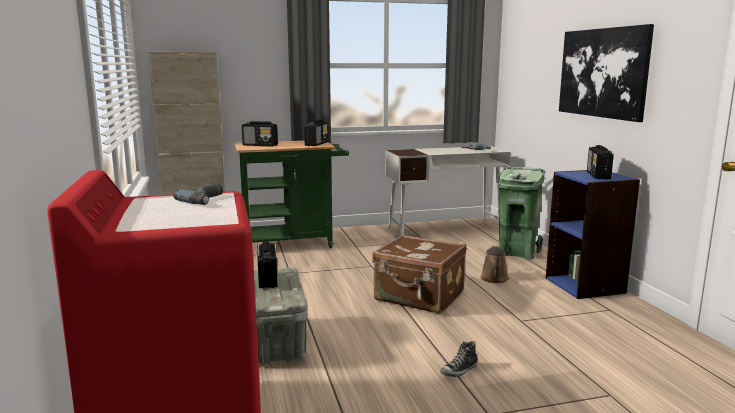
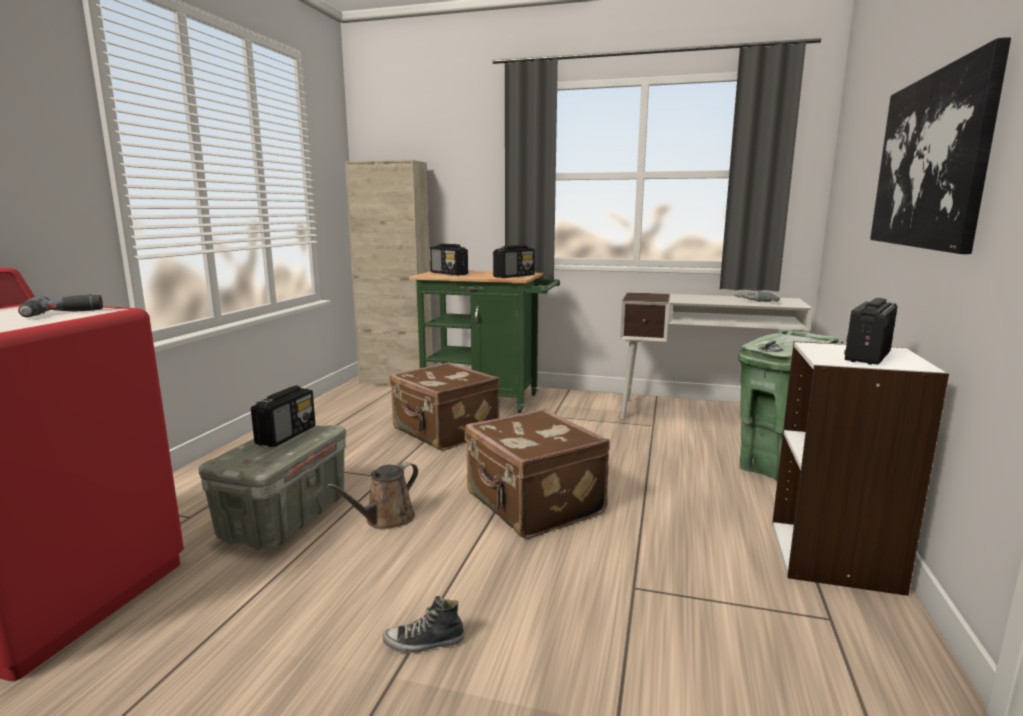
camera: 30 degrees right, 0 degrees up
brown watering can [481,246,509,283] -> brown watering can moved to [326,462,418,529]
blue bookcase [545,170,640,299] -> white bookcase [772,341,949,596]
none -> brown suitcase [389,362,500,451]

